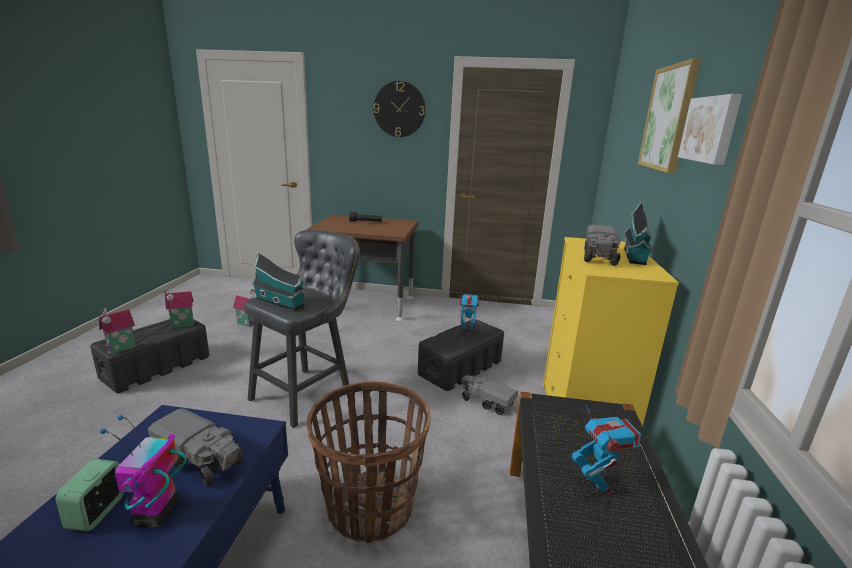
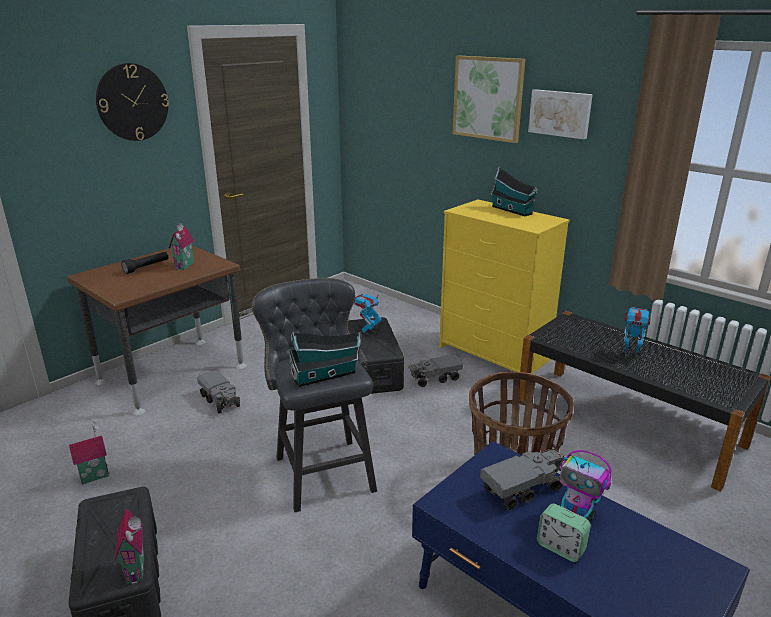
camera: 55 degrees left, 5 degrees up
toy house [164,287,194,328] -> toy house moved to [169,223,194,270]
toy truck [584,224,621,266] -> toy truck moved to [197,370,240,413]

